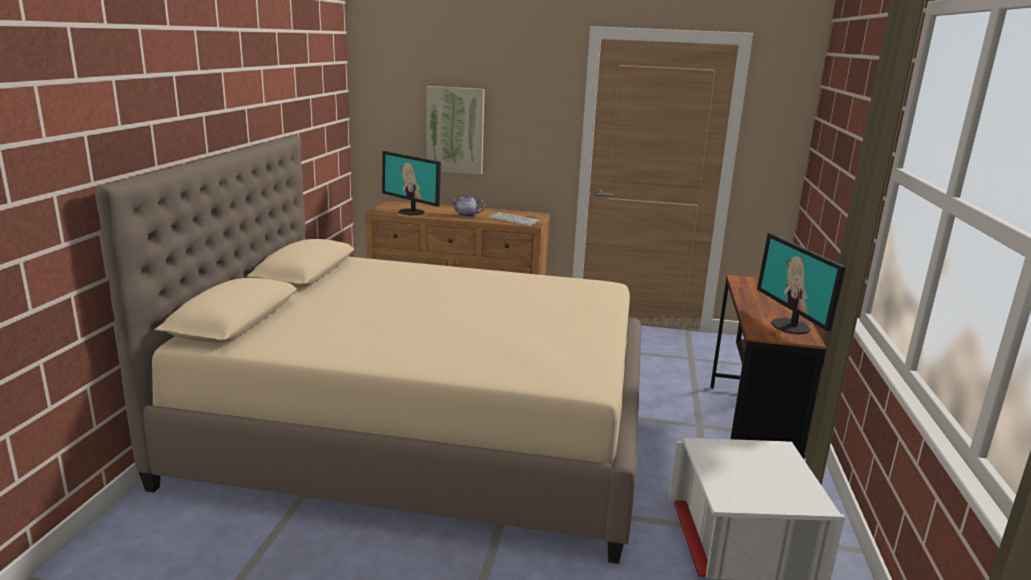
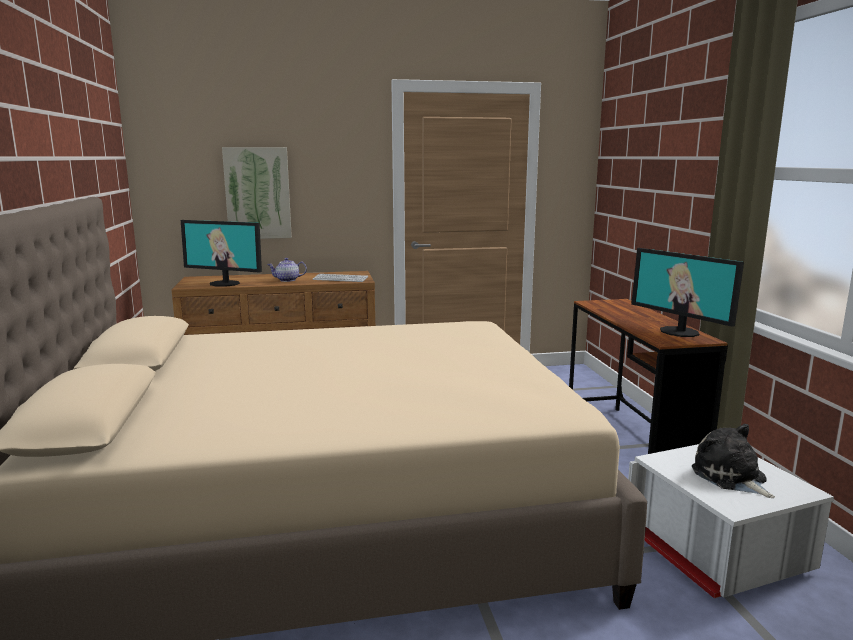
camera: 20 degrees left, 5 degrees down
none -> plush toy [692,424,775,498]

